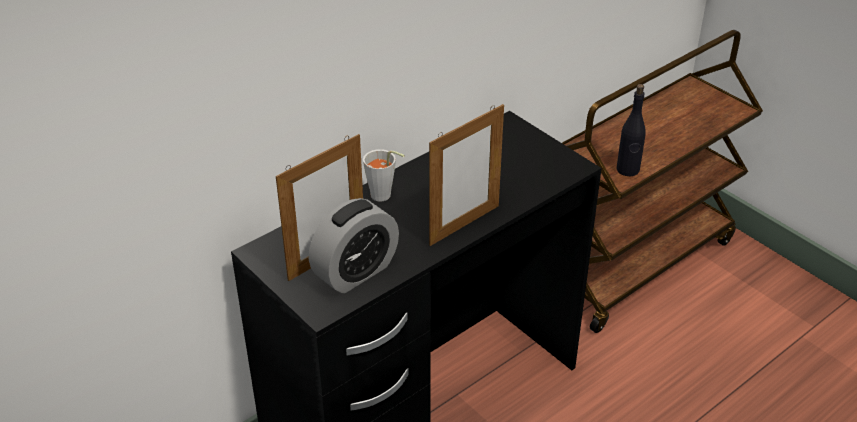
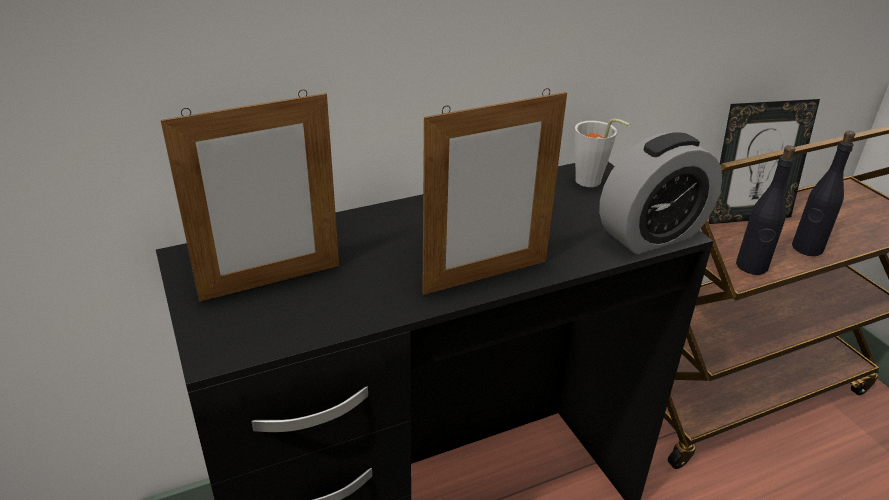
camera: 15 degrees right, 5 degrees down
alarm clock [309,198,399,293] -> alarm clock moved to [599,132,722,254]
grey cup [363,149,405,201] -> grey cup moved to [575,119,631,187]
none -> picture frame [708,99,820,224]
none -> black bottle [792,131,855,256]

